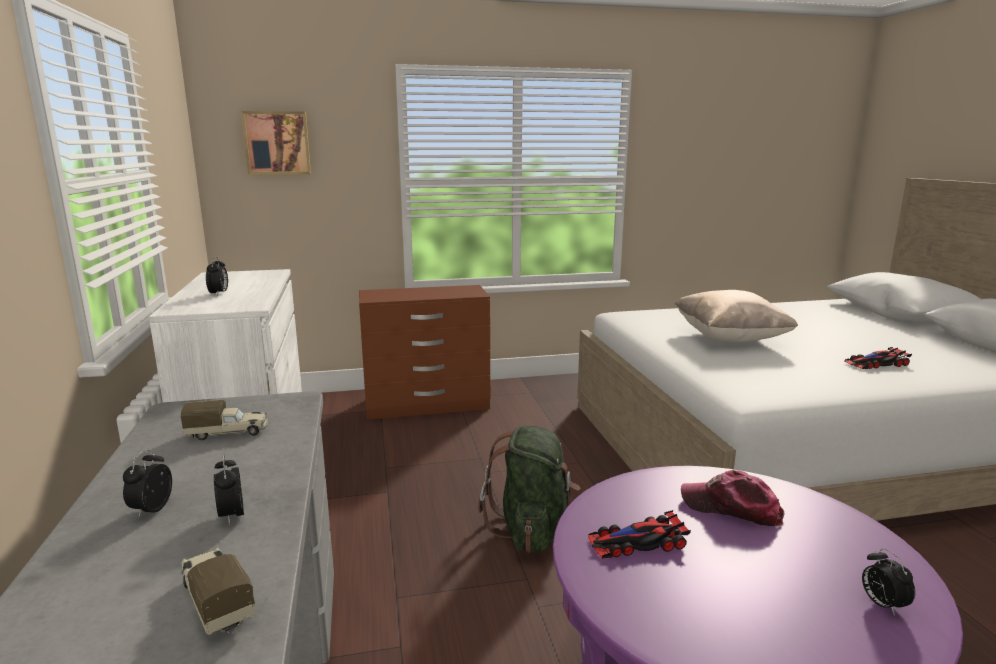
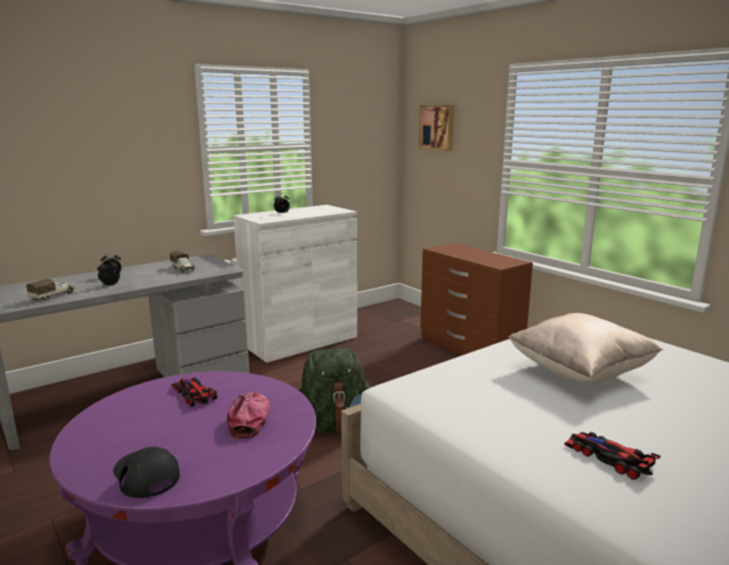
camera: 65 degrees right, 0 degrees up
alarm clock [862,548,915,616] -> black cap [113,446,180,498]

